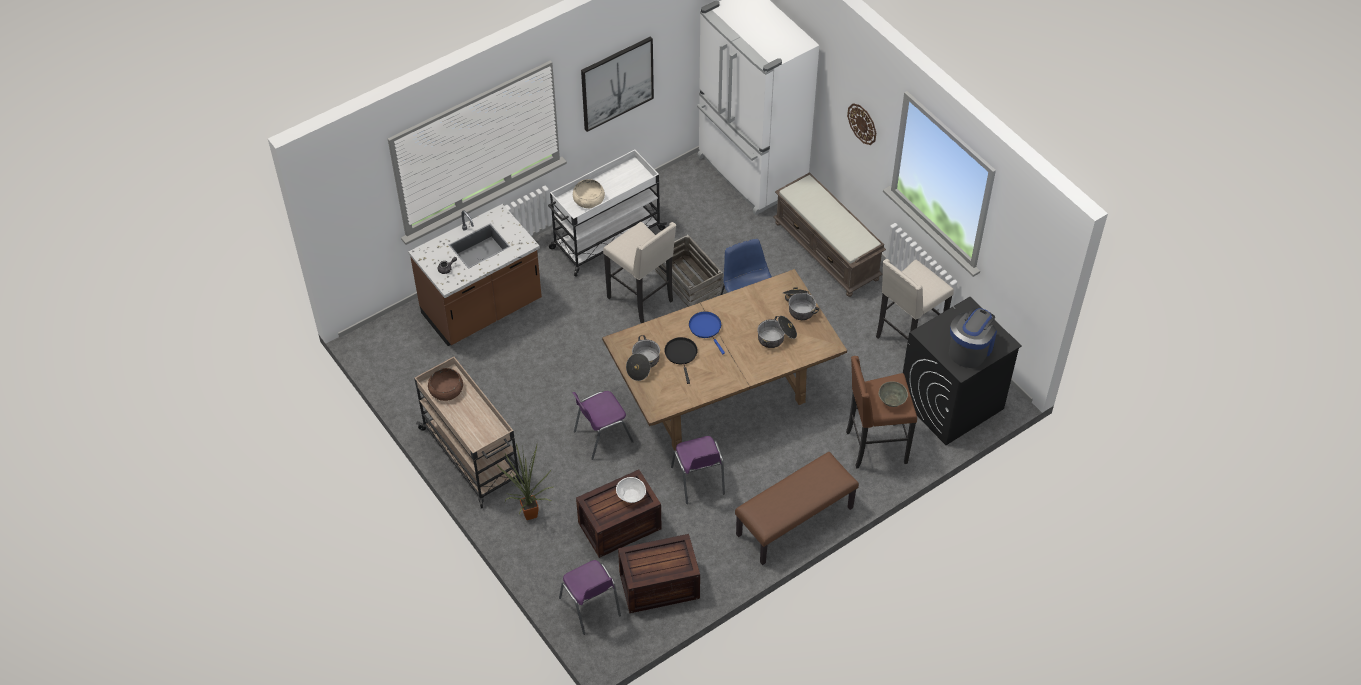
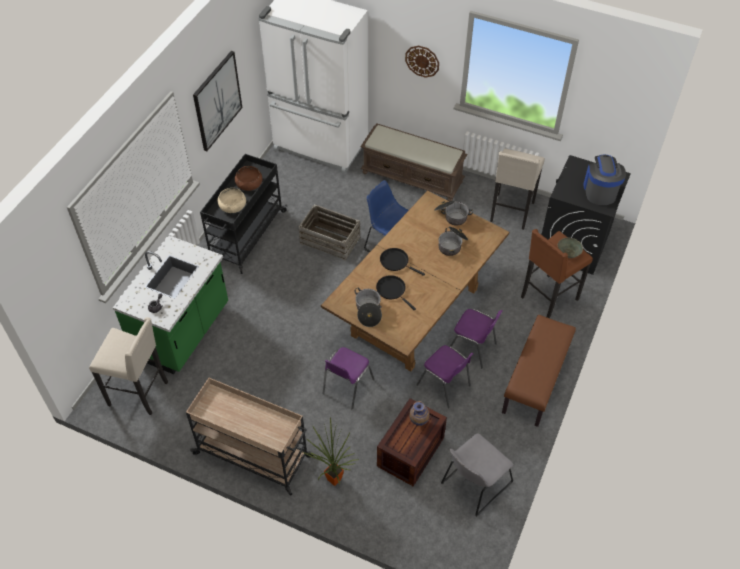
camera: 30 degrees left, 0 degrees up
brown counter [408,204,542,346] -> green counter [113,235,228,374]
brown bowl [428,368,463,401] -> brown bowl moved to [235,166,262,191]
white cart [548,149,667,277] -> black cart [200,154,287,274]
purple chair [559,560,621,635] -> purple chair moved to [449,309,503,368]
beige stool [603,222,676,323] -> beige stool moved to [89,317,168,415]
white bowl [616,477,646,503] -> vase [409,401,430,426]
crate [618,534,700,613] -> grey chair [441,433,513,516]
blue frying pan [689,311,725,354] -> black frying pan [380,248,425,276]

